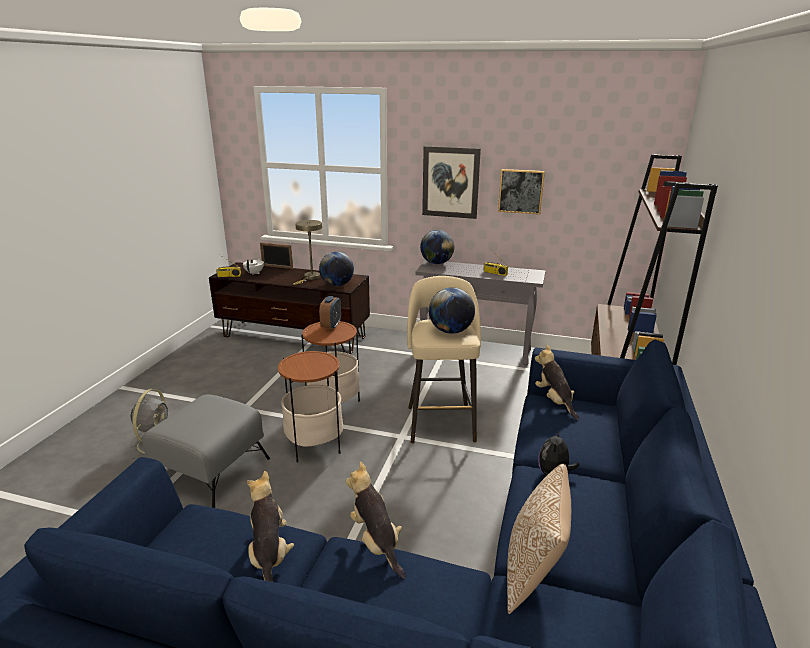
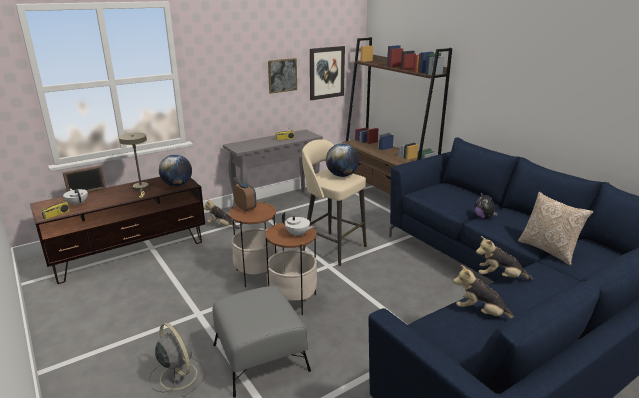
camera: 50 degrees left, 0 degrees up
globe [420,230,454,264] -> none
picture [422,146,481,219] -> picture moved to [310,46,345,100]
plush toy [535,345,579,420] -> plush toy moved to [204,199,240,229]
none -> white teapot [282,212,315,237]

